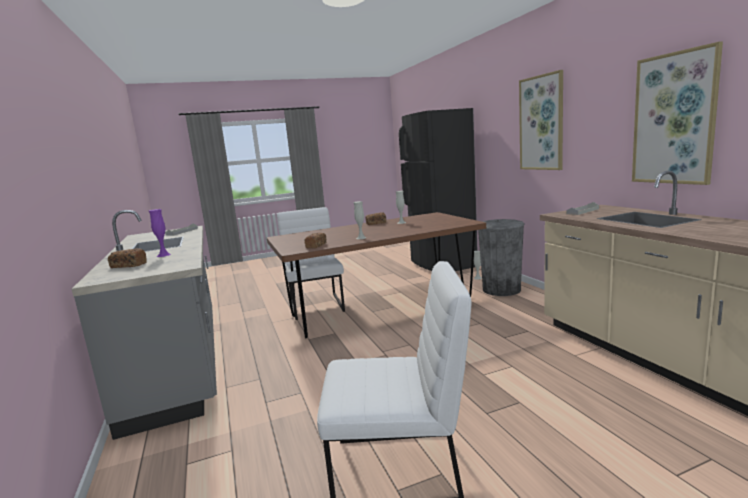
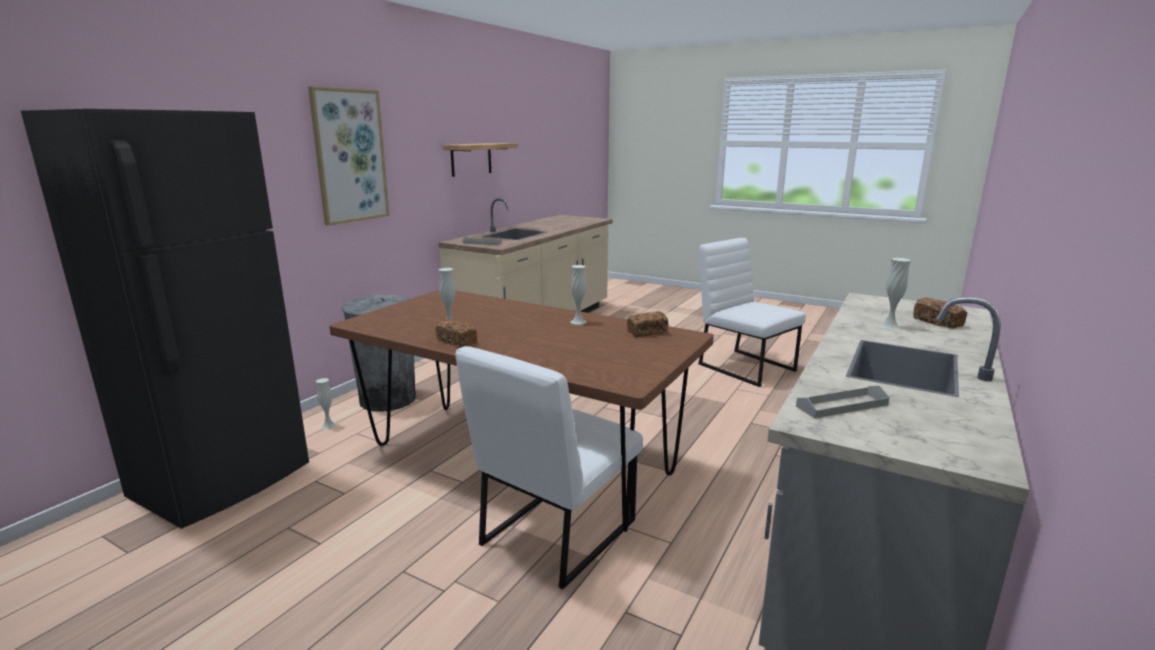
camera: 130 degrees left, 5 degrees up
purple vase [149,209,171,257] -> white vase [879,258,911,330]
picture [632,41,723,185] -> shelf [442,143,518,177]

